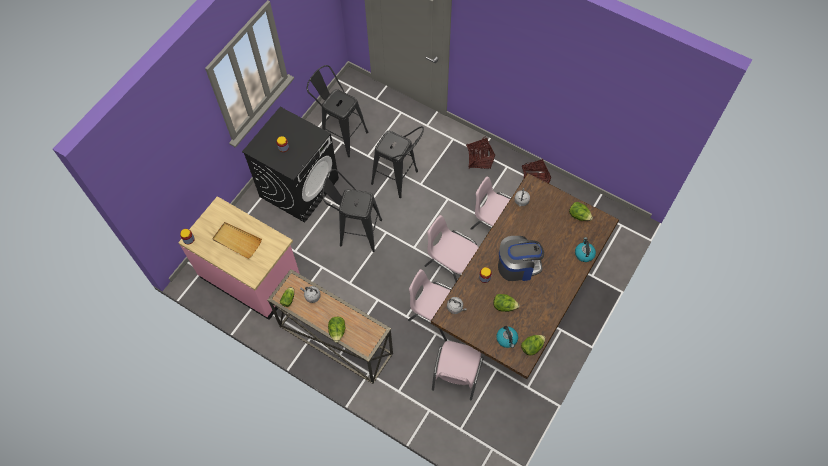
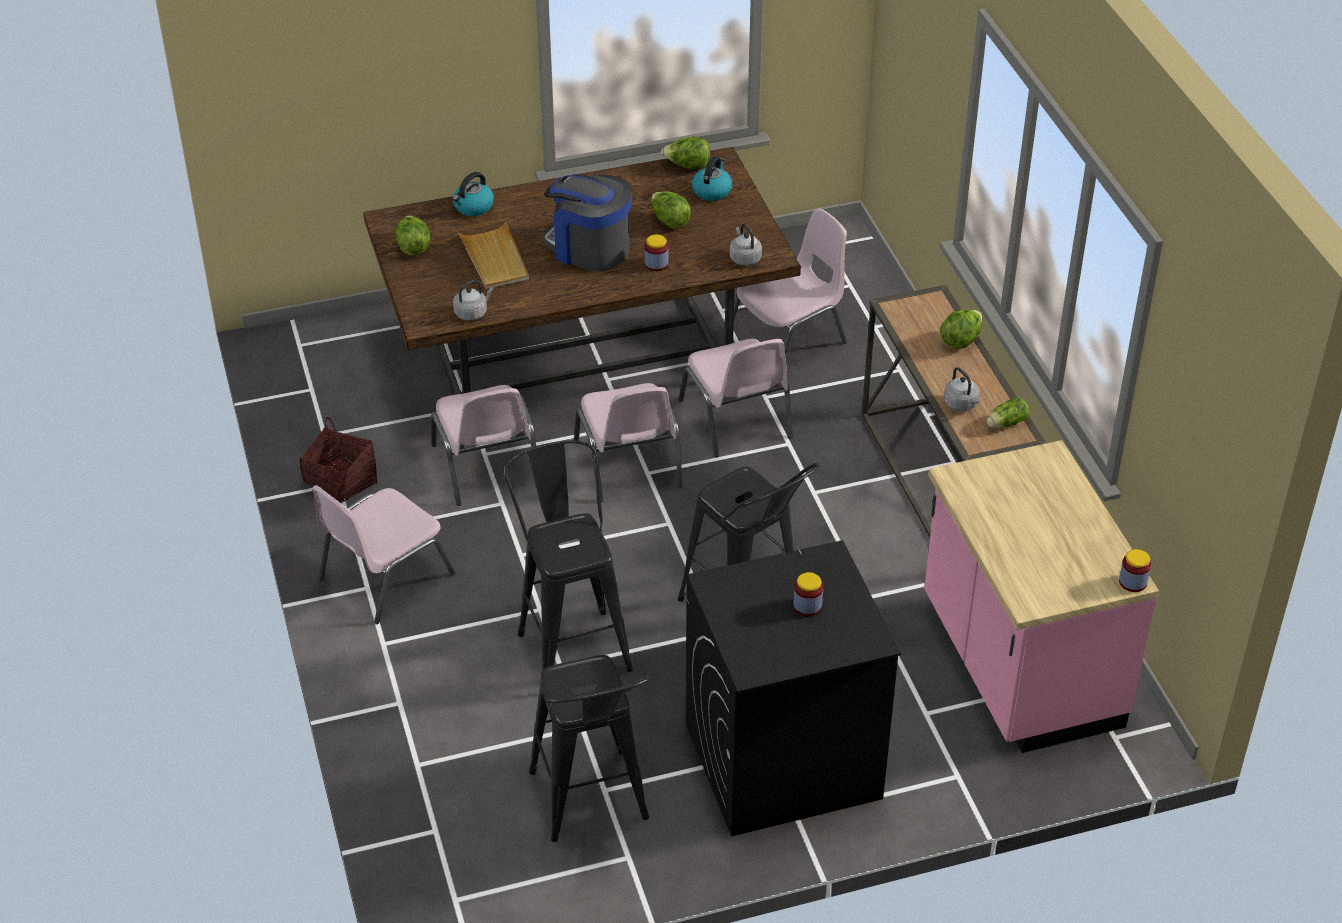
camera: 140 degrees left, 20 degrees down
beige tray [212,222,262,259] -> beige tray moved to [458,222,529,289]
basket [466,137,495,169] -> pink chair [311,485,455,624]

